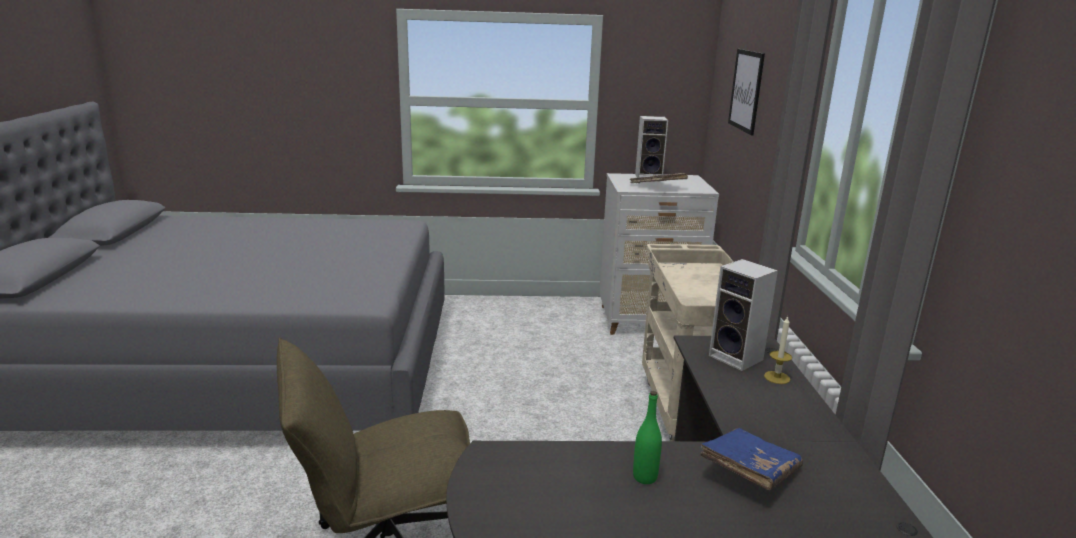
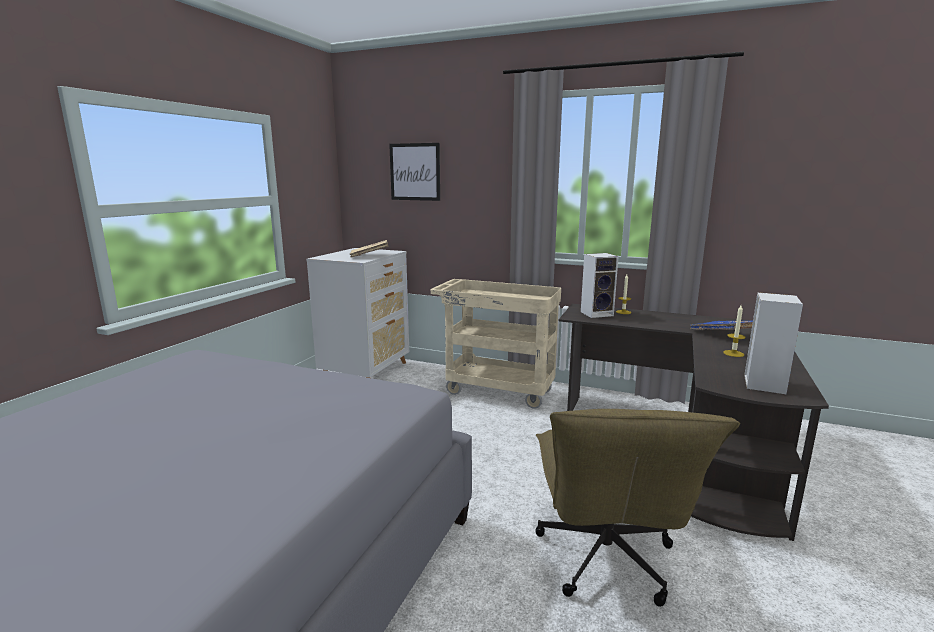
camera: 65 degrees left, 5 degrees down
green bottle [633,391,662,484] -> candle [723,305,745,357]
speaker [635,116,668,178] -> speaker moved to [744,292,803,394]

